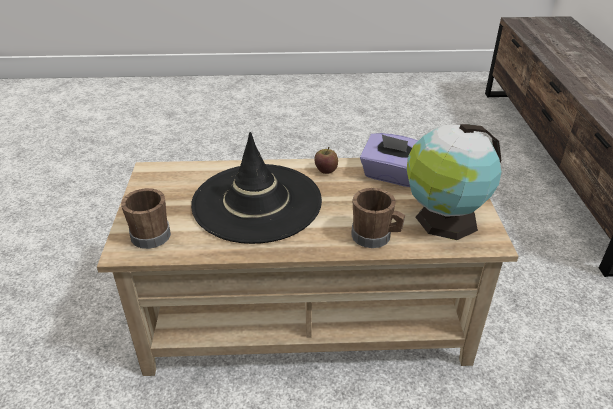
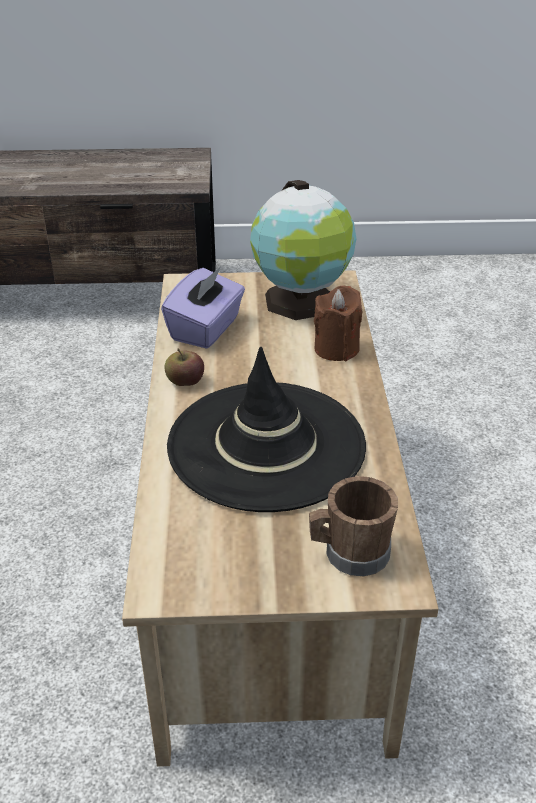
camera: 90 degrees left, 0 degrees up
brown mug [351,188,405,248] -> brown candle [314,286,363,361]

